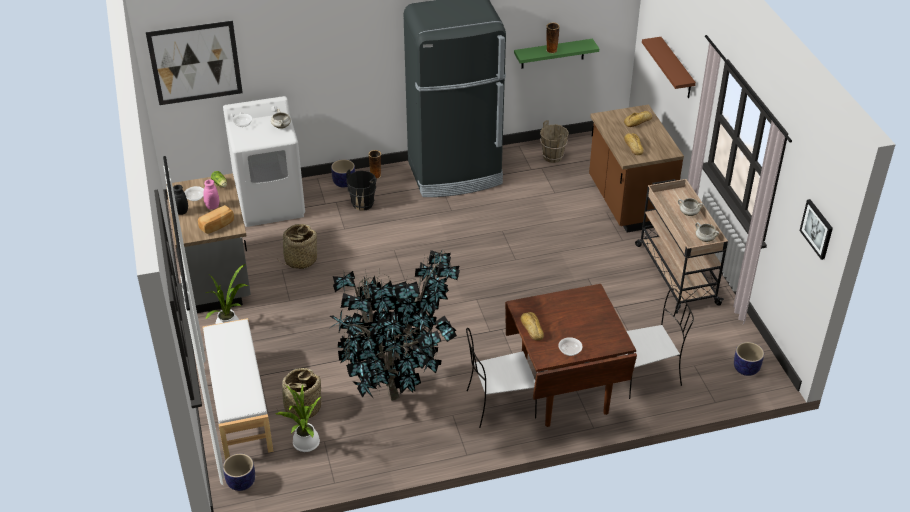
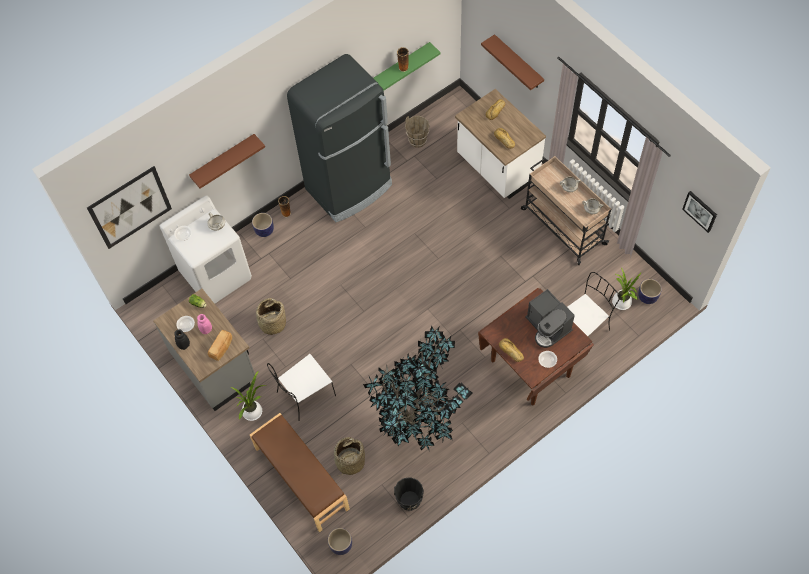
camera: 20 degrees left, 20 degrees up
white bench [202,318,273,460] -> brown bench [250,413,350,532]
potted plant [275,384,321,452] -> potted plant moved to [612,268,641,310]
black bucket [346,170,376,211] -> black bucket moved to [394,477,424,511]
white chair [466,328,537,428] -> white chair moved to [267,354,336,421]
brown counter [589,104,684,232] -> white counter [455,89,546,199]
none -> brown shelf [189,134,265,189]
none -> coffee machine [525,289,575,348]

